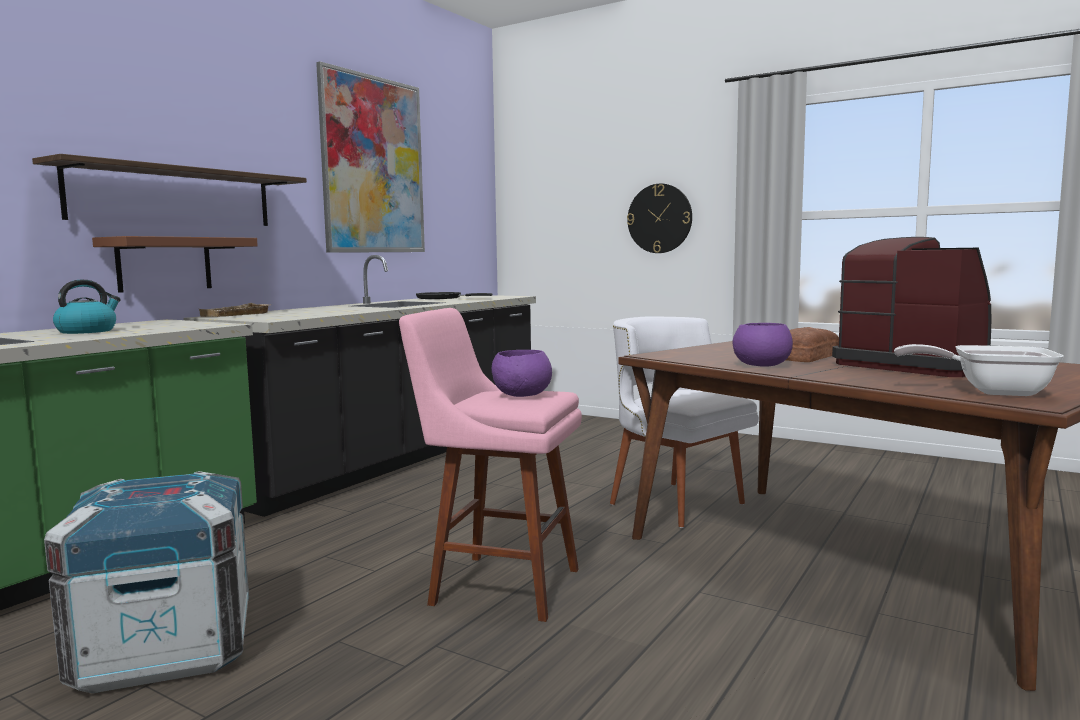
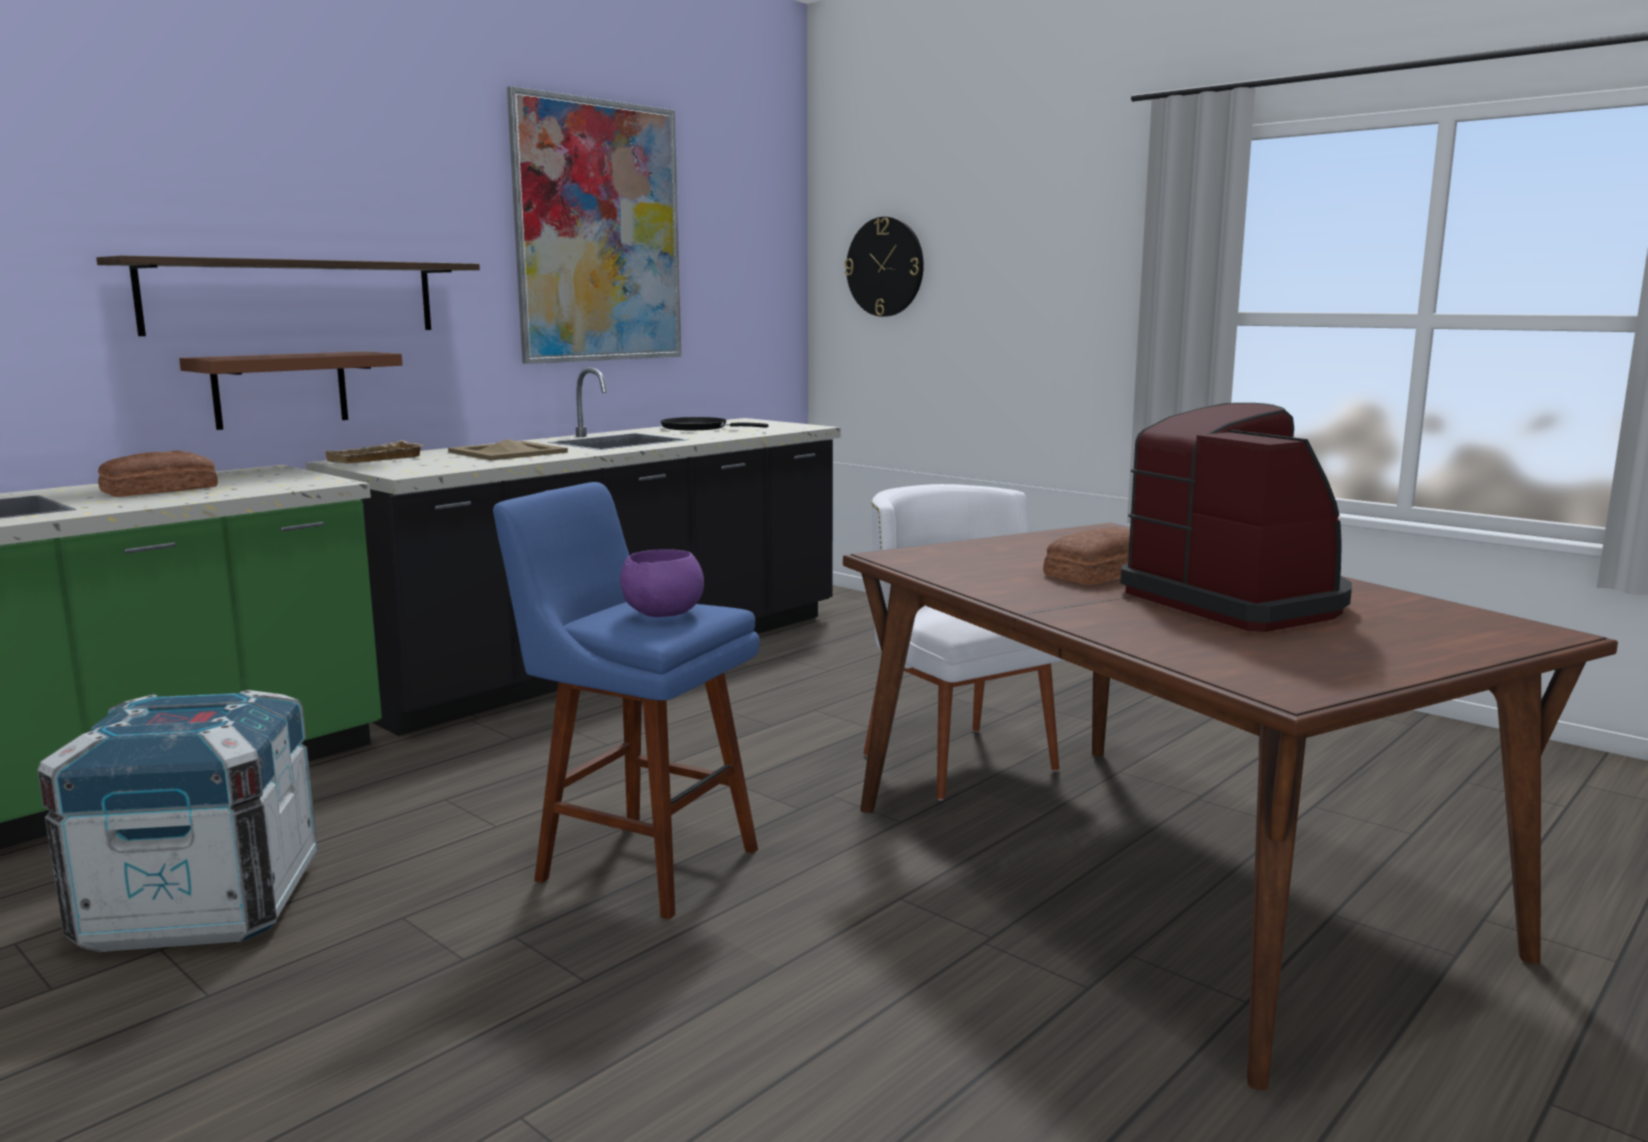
camera: 10 degrees right, 5 degrees up
kettle [53,280,121,334] -> bread [98,450,218,497]
pink stool [399,308,582,622] -> blue stool [493,482,760,920]
wall clock [627,183,692,253] -> wall clock moved to [845,217,924,317]
purple bowl [733,323,793,367] -> none
frying pan [894,344,1064,396] -> none
none -> beige tray [448,439,568,461]

